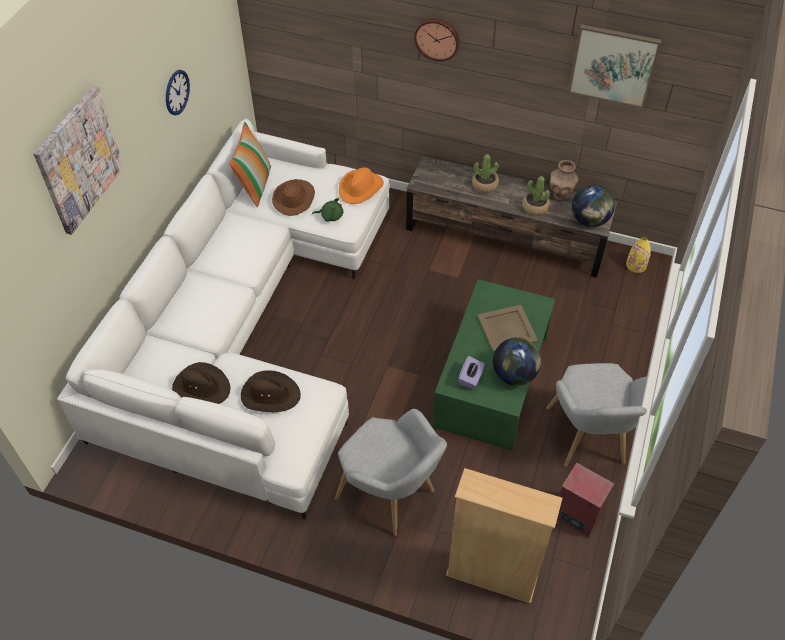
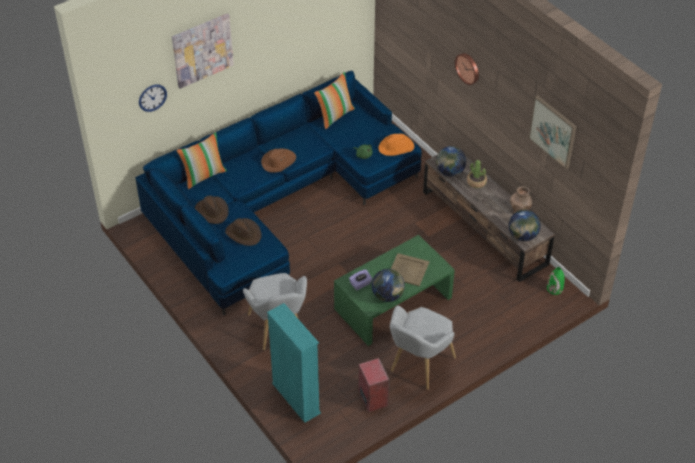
camera: 35 degrees right, 5 degrees down
white sofa [57,118,390,519] -> blue sofa [135,71,422,315]
wall clock [166,70,190,115] -> wall clock moved to [139,85,167,112]
brown hat [272,179,315,216] -> brown hat moved to [261,148,296,173]
beige bookcase [446,468,562,604] -> turquoise bookcase [267,303,321,423]
potted plant [522,176,550,215] -> none
yellow vase [626,237,651,273] -> green vase [547,267,565,295]
none -> pillow [176,132,227,189]
none -> globe [436,146,466,176]

